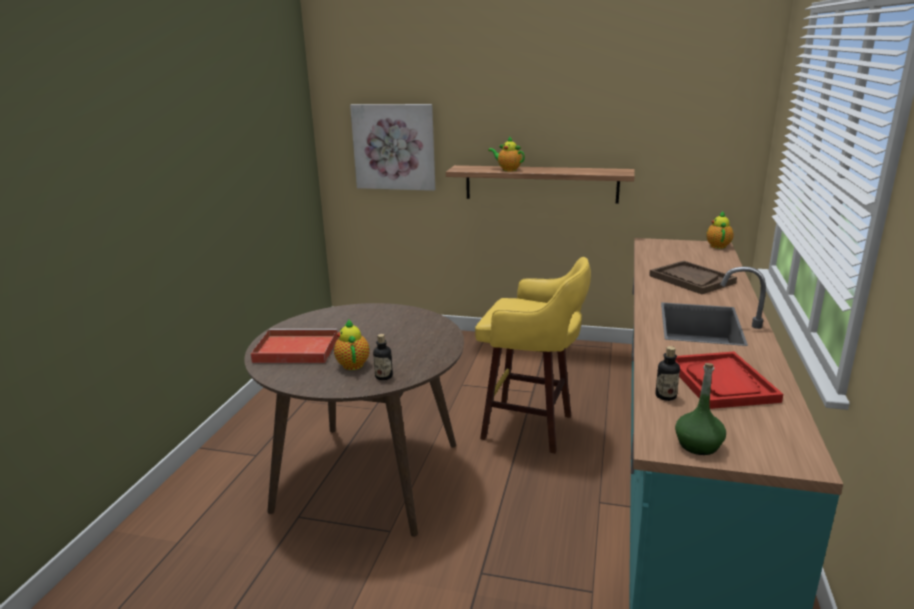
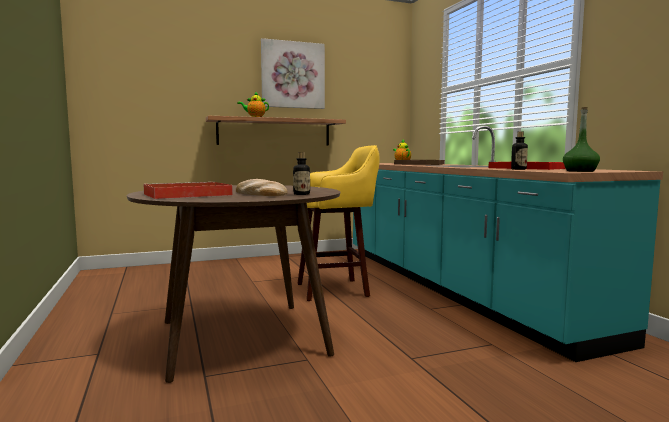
camera: 35 degrees left, 15 degrees down
teapot [334,320,369,370] -> bread [236,179,287,196]
picture [350,104,435,191] -> picture moved to [261,38,325,109]

